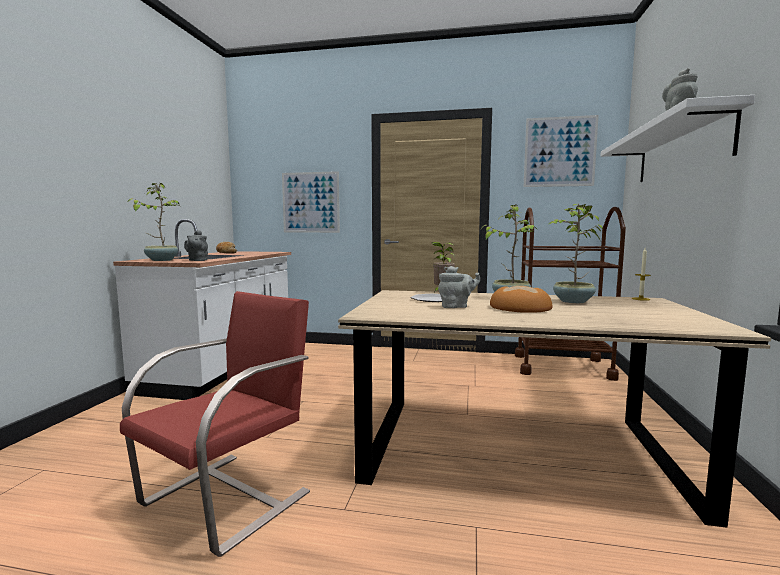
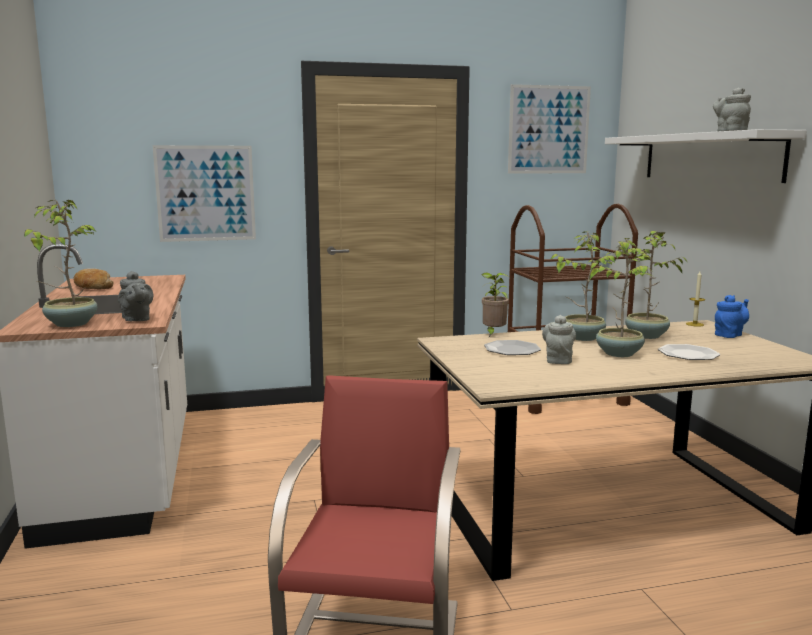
camera: 25 degrees left, 5 degrees up
grey teapot [438,266,480,308] -> grey teapot turned 45 degrees counterclockwise [542,315,576,364]
bread [490,286,553,313] -> potted plant [585,238,652,357]
none -> plate [658,344,720,360]
none -> blue teapot [715,295,749,338]

